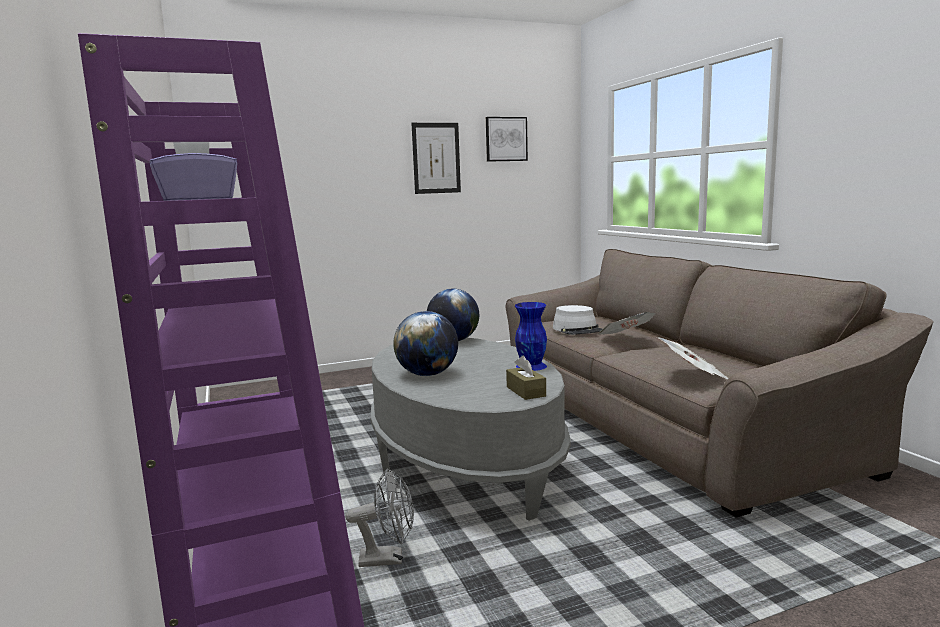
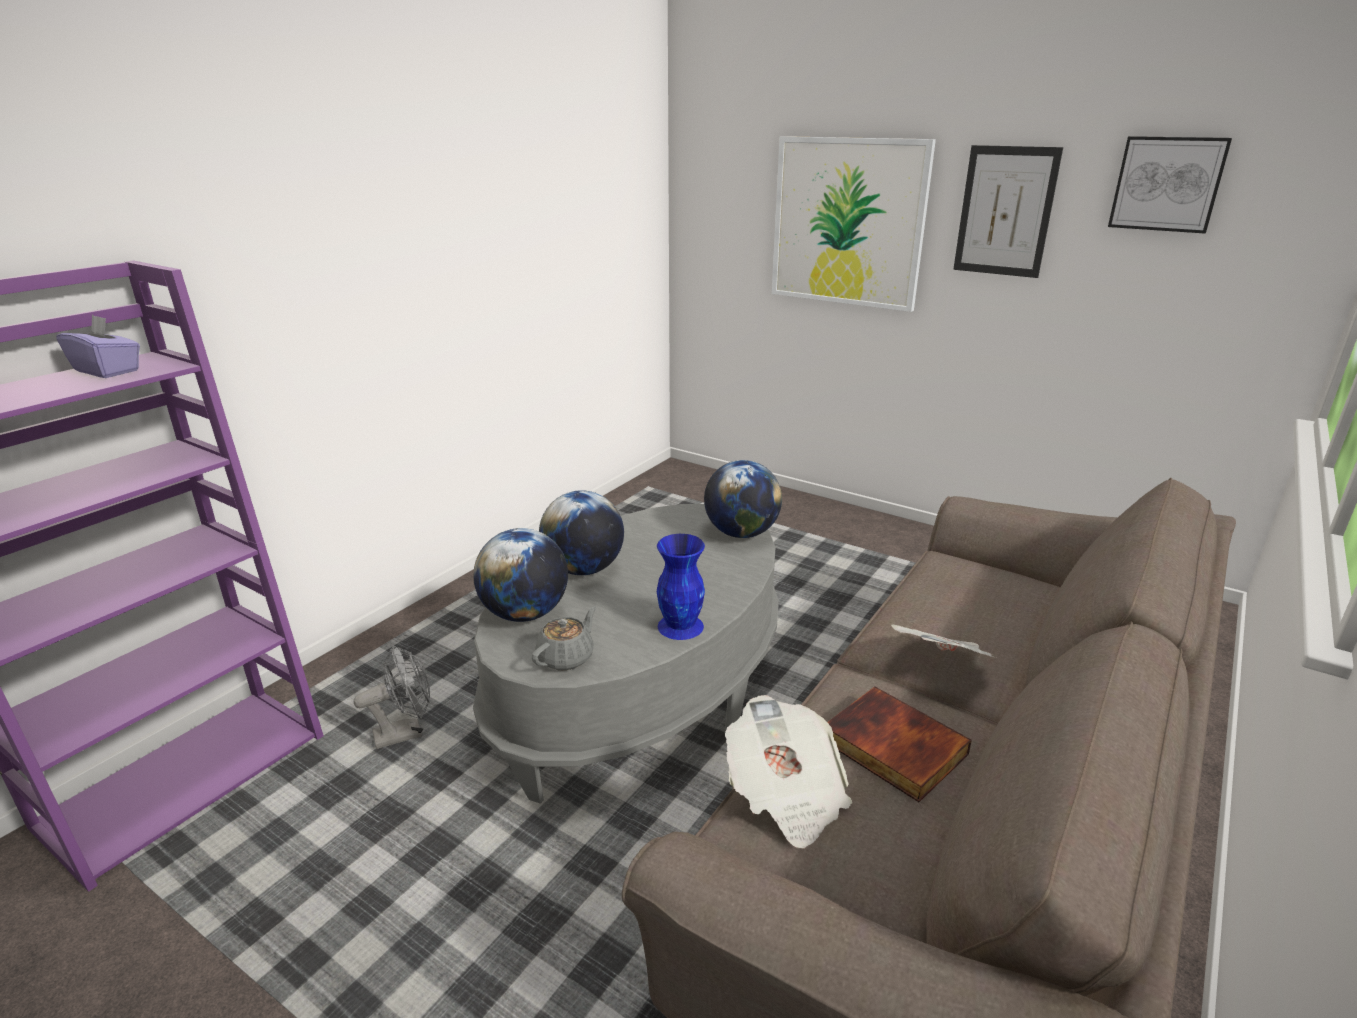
camera: 55 degrees right, 15 degrees up
grey fan [346,469,414,567] -> grey fan turned 75 degrees counterclockwise [354,646,430,749]
brown tissue box [506,356,546,400] -> grey teapot [532,606,596,671]
grey hat [553,305,602,335] -> none
none -> globe [473,528,568,622]
none -> picture [772,136,936,312]
none -> book [828,687,972,802]

